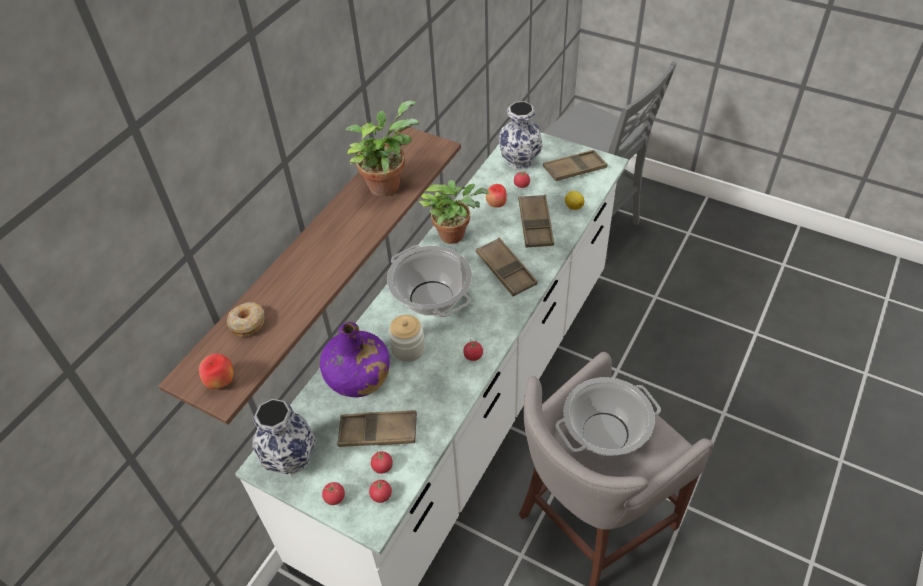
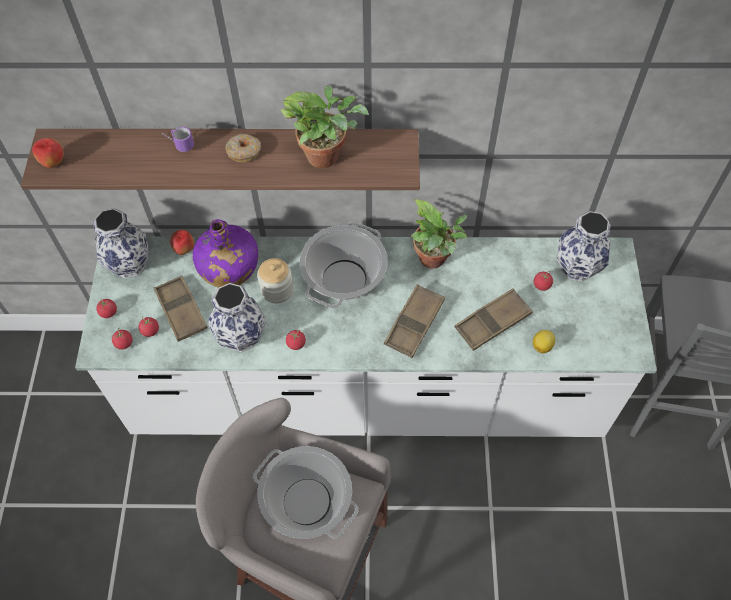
camera: 60 degrees right, 10 degrees up
donut [227,302,264,337] -> donut moved to [226,134,261,163]
apple [486,184,507,208] -> apple moved to [170,230,194,255]
brown tray [543,150,608,181] -> none
none -> mug [162,127,194,152]
none -> vase [208,283,266,352]

